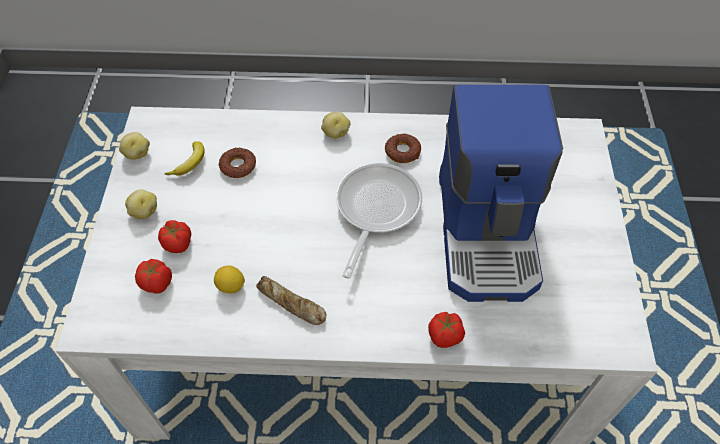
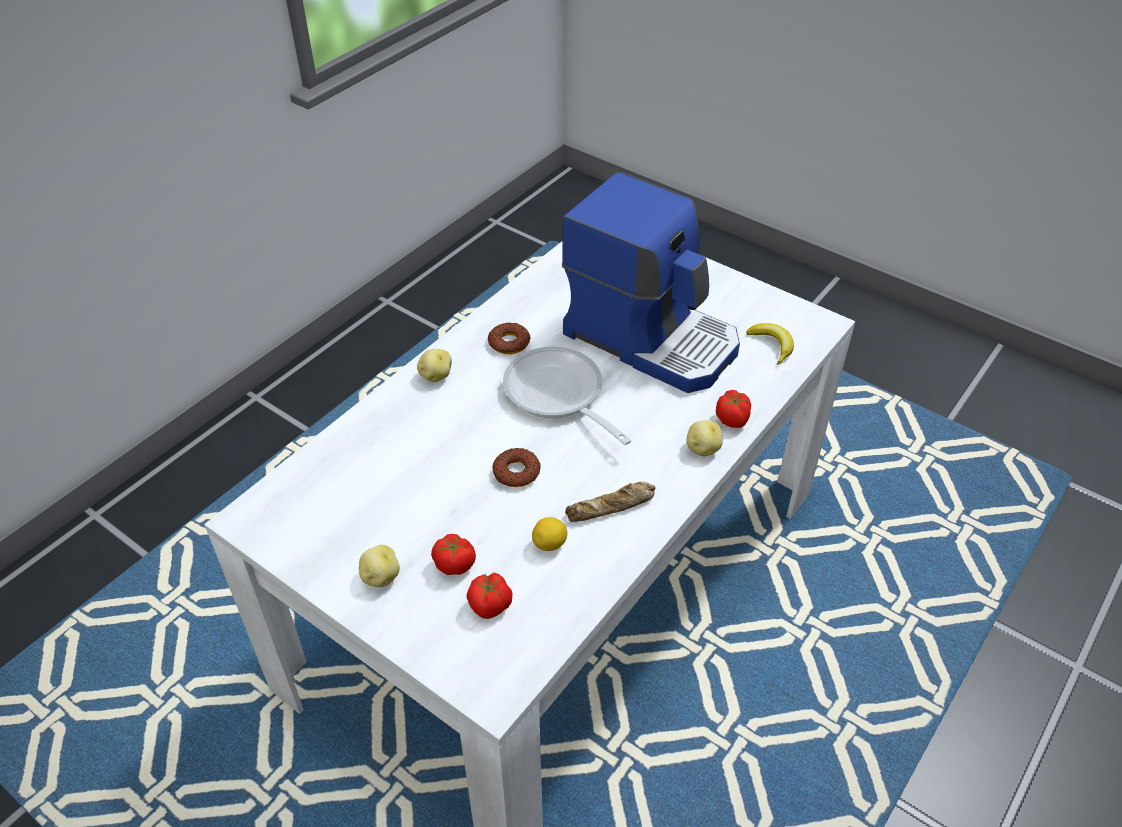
camera: 55 degrees left, 10 degrees down
potato [119,132,150,160] -> potato moved to [687,420,723,456]
banana [165,141,205,176] -> banana moved to [746,323,794,365]
donut [219,148,256,178] -> donut moved to [492,448,541,487]

